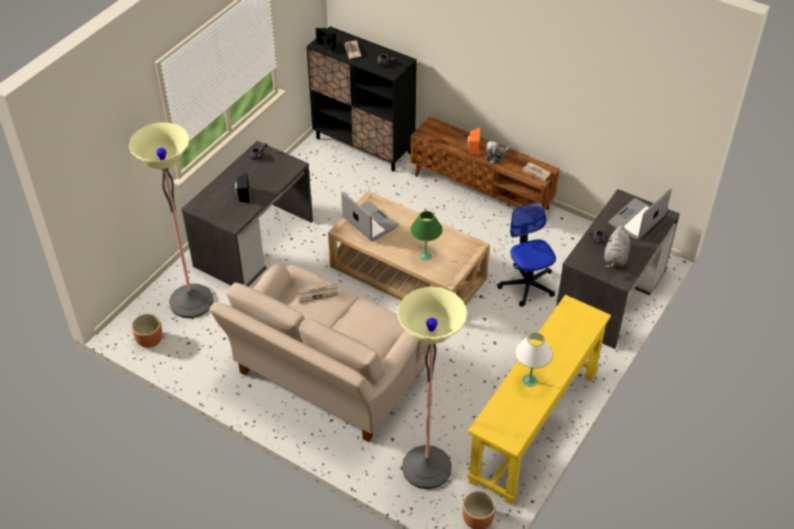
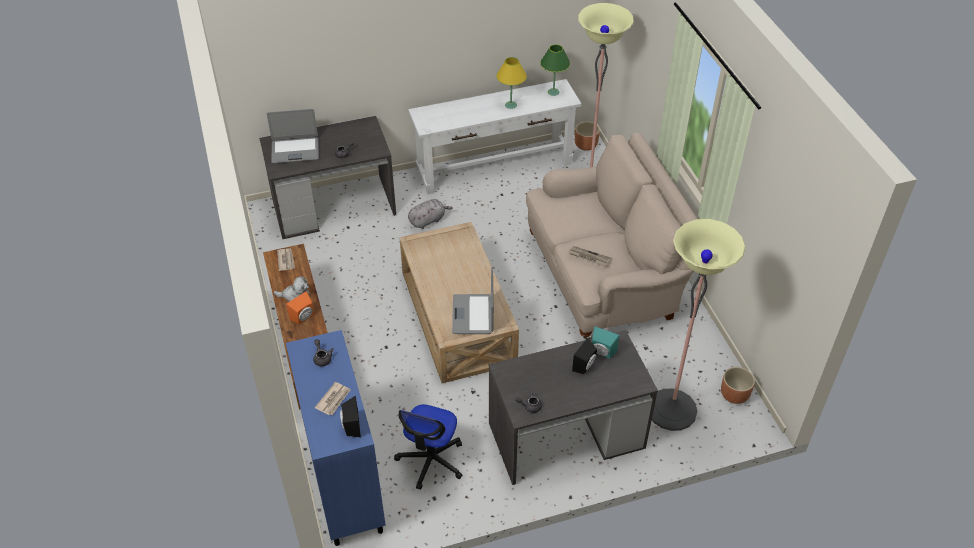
camera: 140 degrees left, 0 degrees up
black cabinet [306,26,417,171] -> blue cabinet [286,330,386,546]
green table lamp [410,211,443,261] -> green table lamp moved to [540,44,570,96]
yellow console table [467,295,611,505] -> white console table [408,79,582,194]
office chair [497,202,556,307] -> office chair moved to [394,404,463,490]
white table lamp [515,333,553,387] -> yellow table lamp [496,57,527,109]
grey plush toy [604,226,630,269] -> grey plush toy moved to [408,199,453,229]
none -> turquoise speaker [592,326,619,359]

